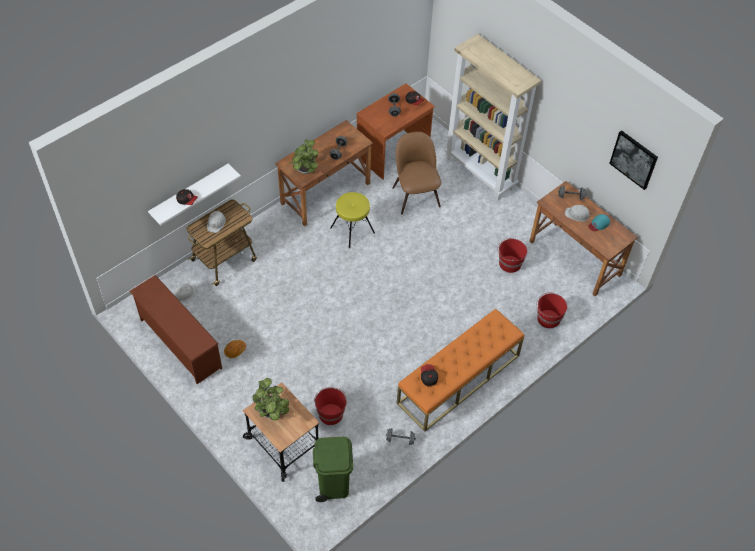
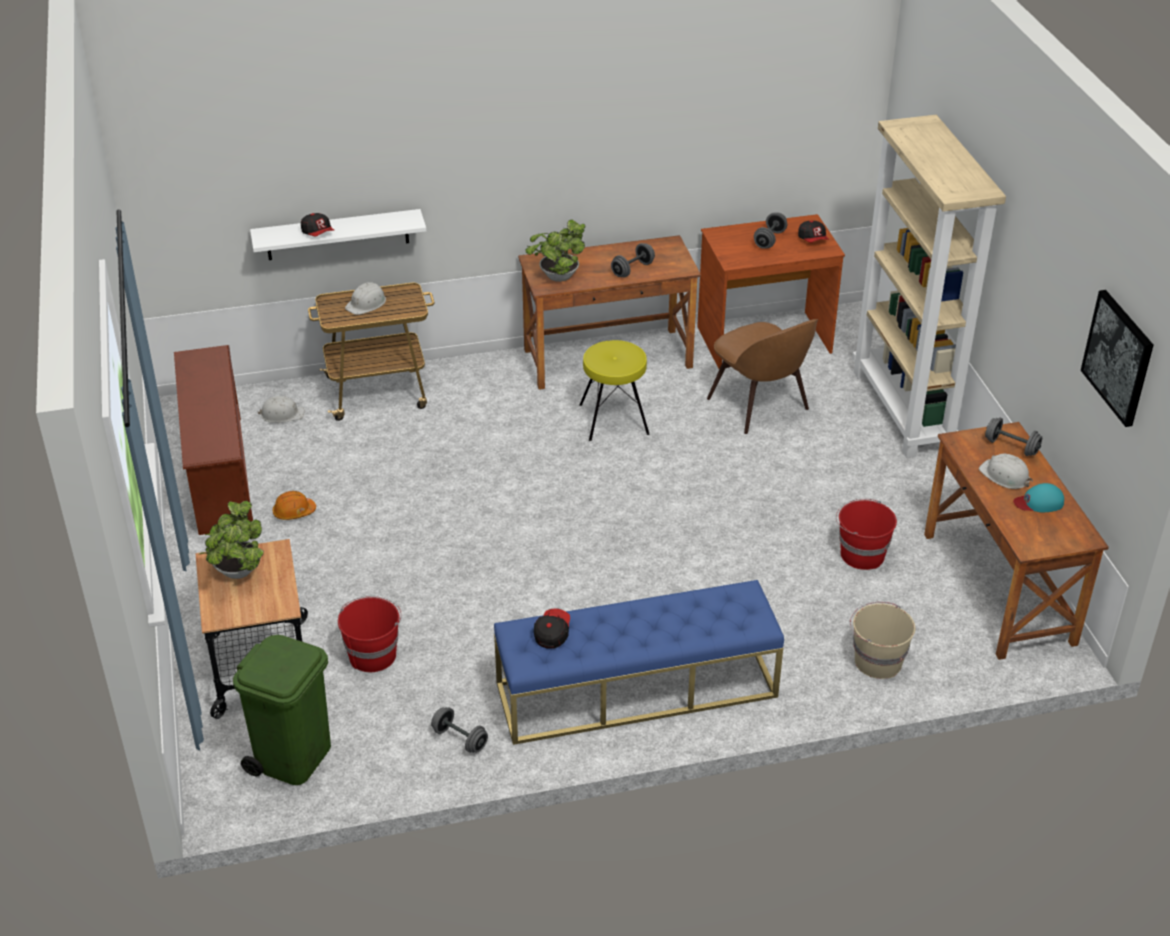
camera: 30 degrees right, 15 degrees down
brown chair [392,132,441,214] -> brown chair turned 135 degrees clockwise [707,319,818,434]
orange bench [397,309,524,432] -> blue bench [494,580,784,745]
red bucket [536,292,567,328] -> beige bucket [850,602,915,679]

